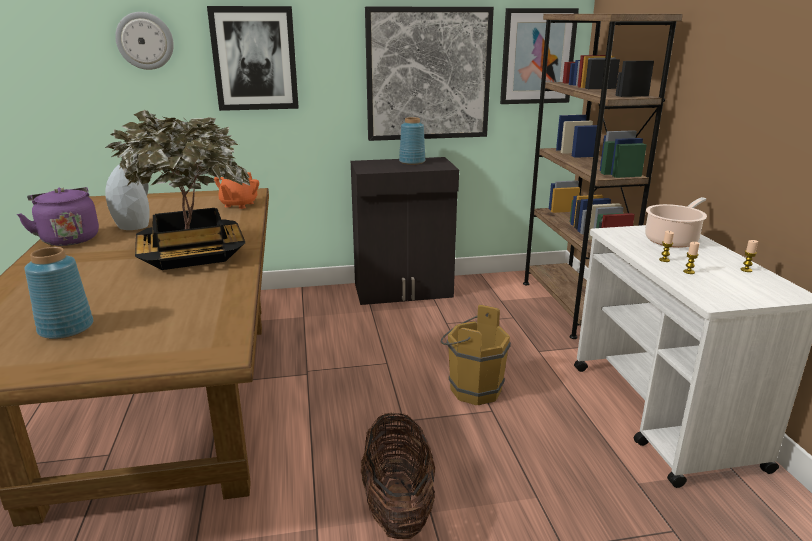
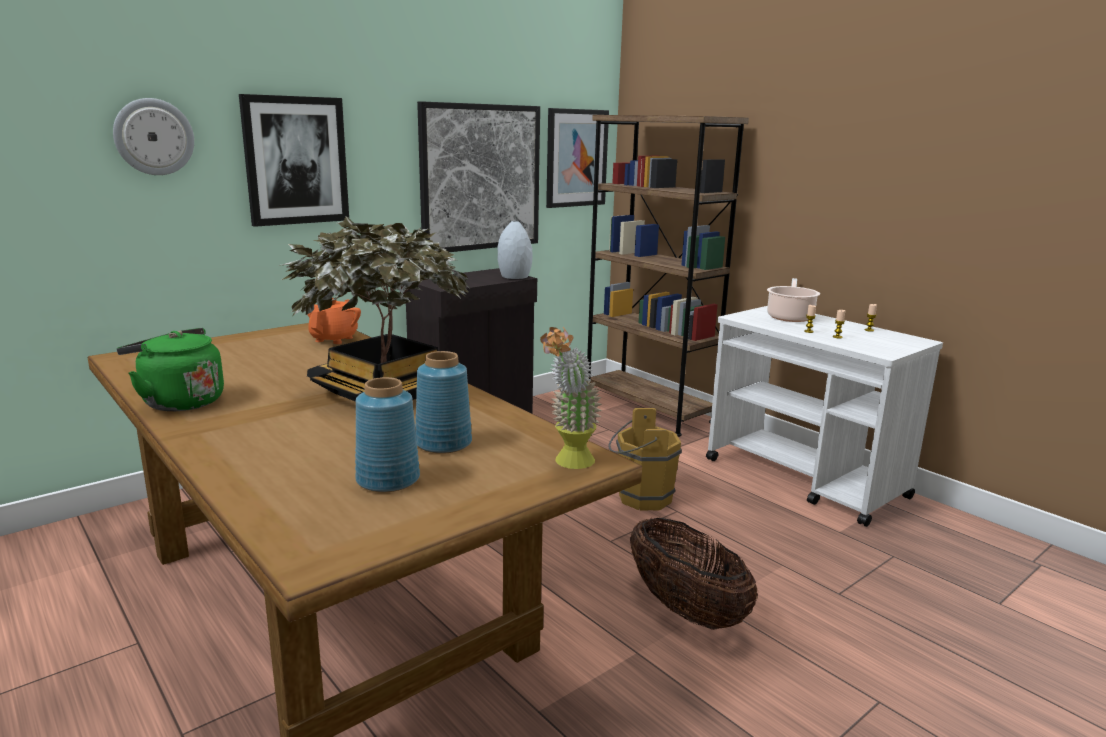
camera: 30 degrees left, 5 degrees down
purple kettle [17,187,99,246] -> green kettle [116,328,224,411]
grey vase [105,164,150,230] -> grey vase moved to [497,221,533,279]
orange teapot [214,172,259,209] -> orange teapot turned 150 degrees counterclockwise [307,298,361,344]
blue vase [399,117,425,165] -> blue vase moved to [415,351,472,454]
none -> potted plant [540,327,603,469]

